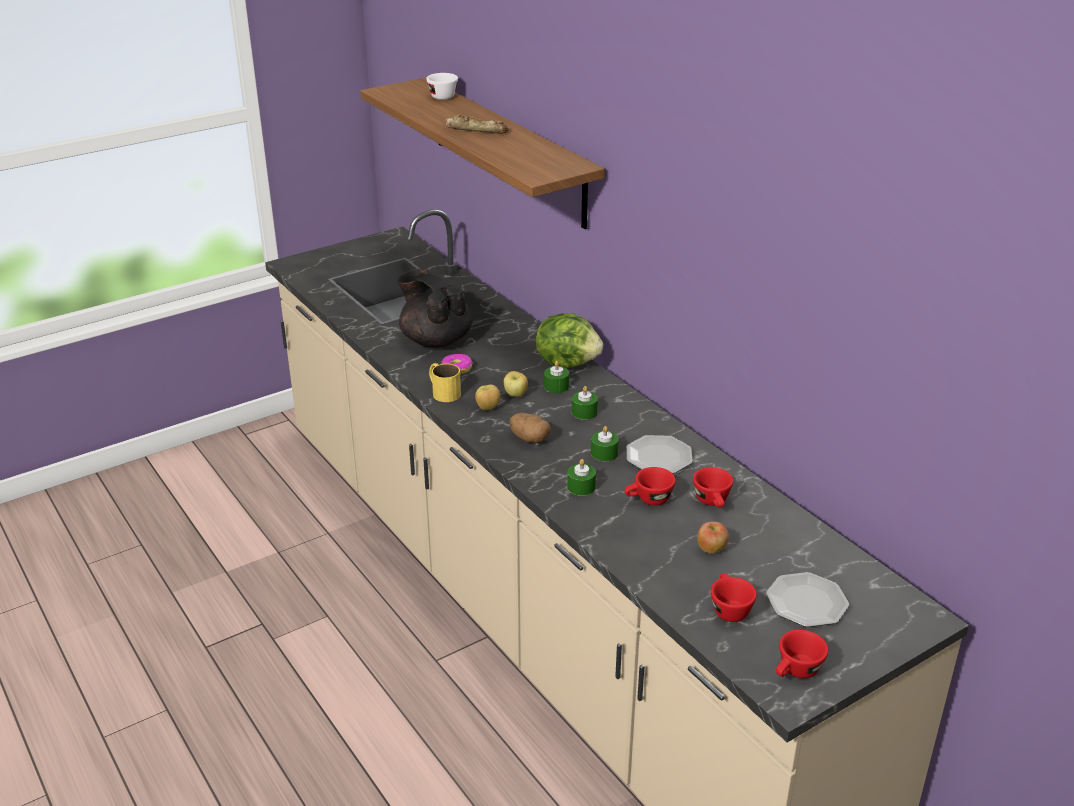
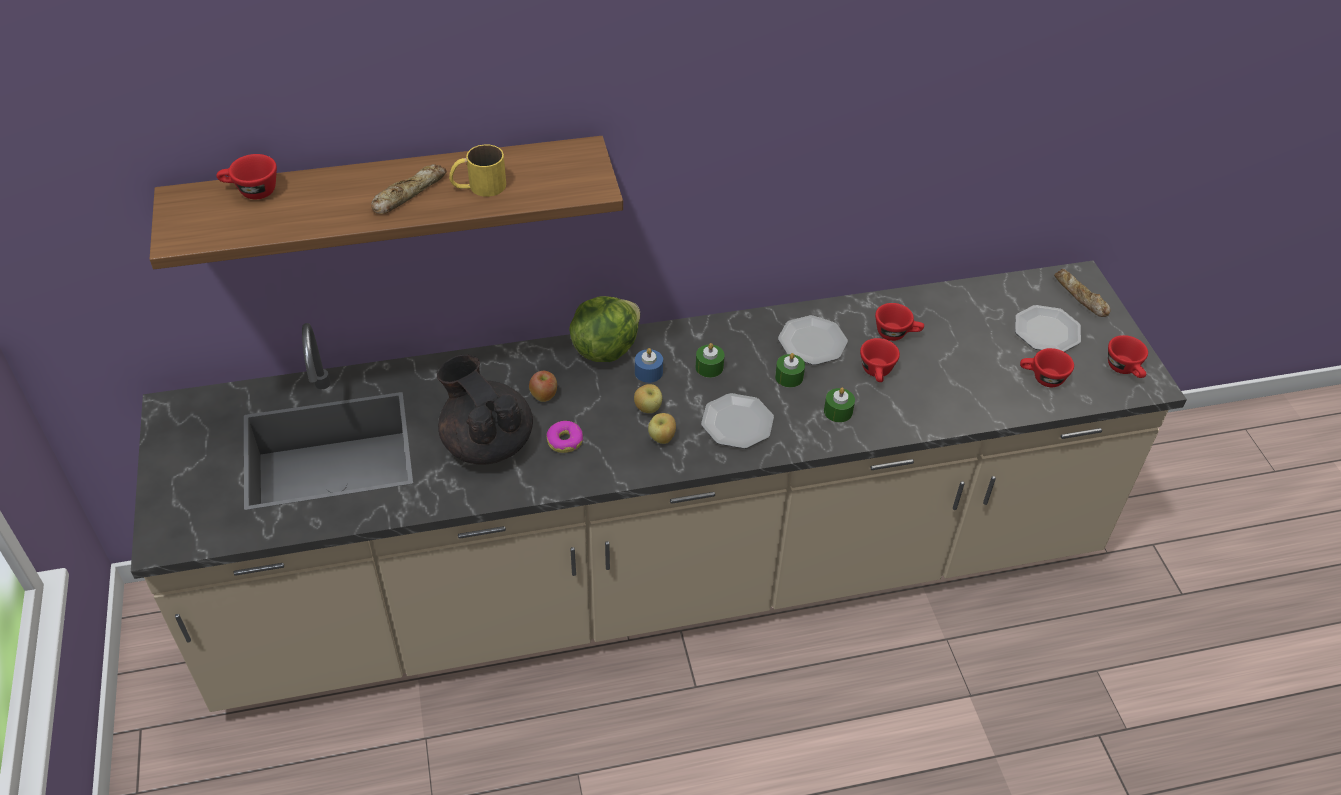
camera: 70 degrees left, 15 degrees up
black teapot [397,268,473,348] -> black teapot turned 75 degrees clockwise [437,354,533,464]
white cup [426,73,458,100] -> red cup [216,154,277,199]
yellow mug [429,363,461,402] -> yellow mug moved to [449,144,506,197]
potato [509,413,551,443] -> plate [701,393,774,449]
green candle [544,361,569,393] -> blue candle [635,348,663,383]
apple [698,522,729,554] -> apple moved to [529,371,557,402]
none -> bread [1054,269,1111,317]

